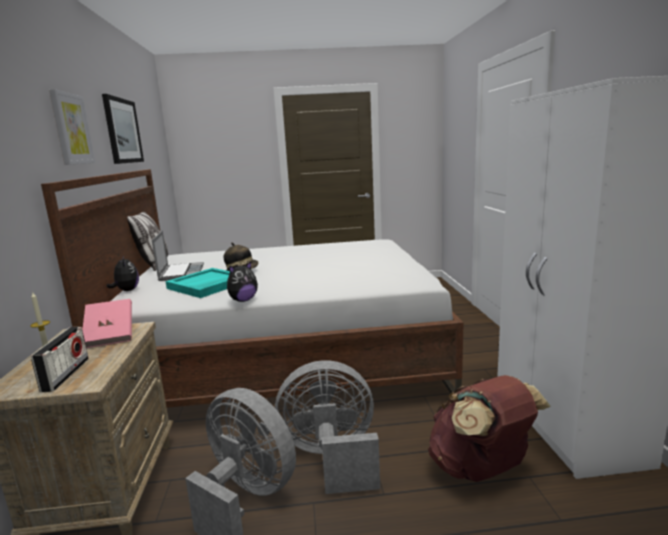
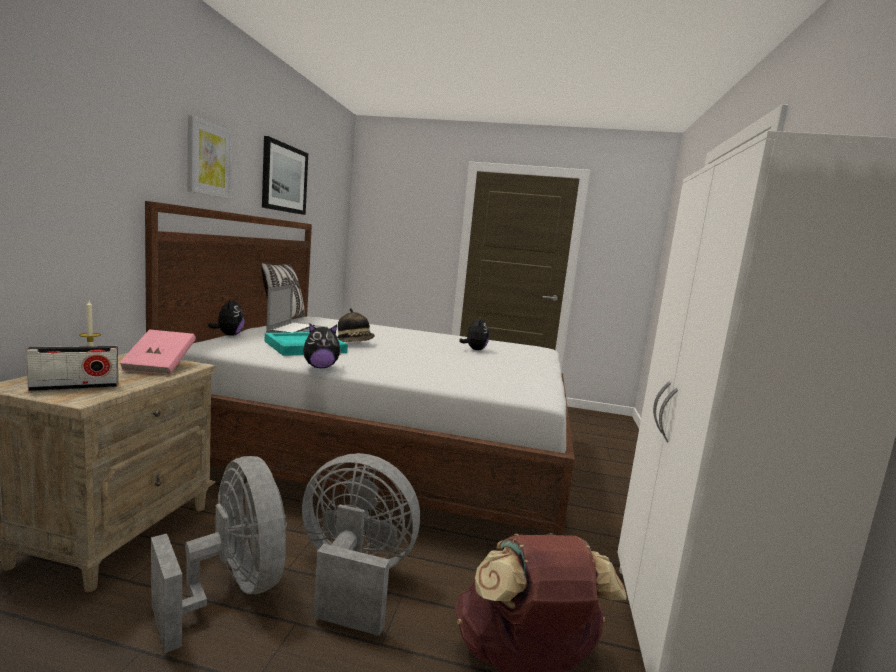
camera: 15 degrees right, 5 degrees down
radio [31,327,89,392] -> radio turned 45 degrees clockwise [26,346,118,391]
none -> plush toy [459,316,489,350]

